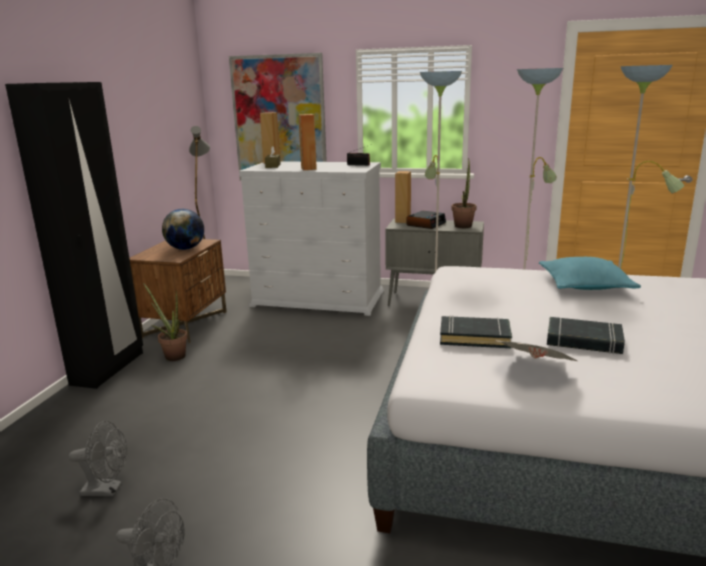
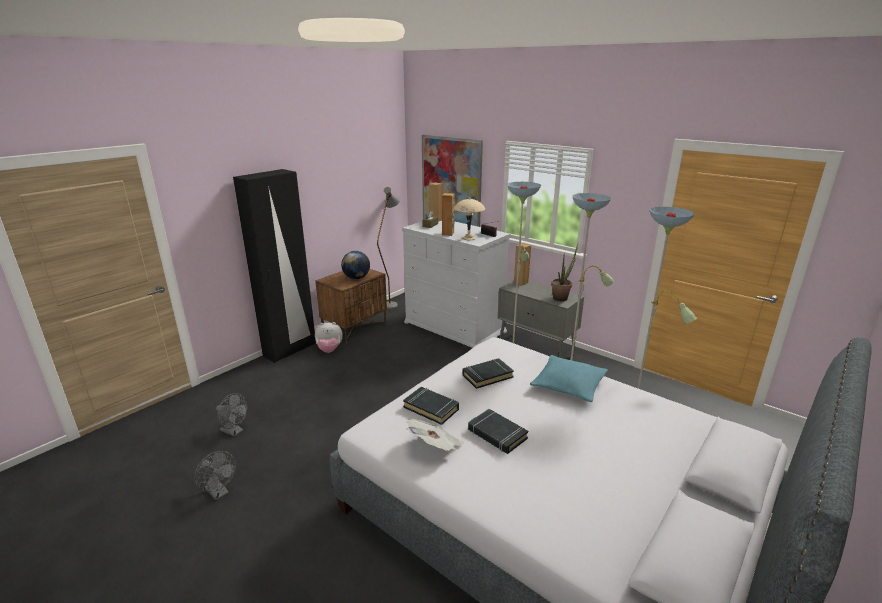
camera: 25 degrees right, 5 degrees up
potted plant [143,283,188,361] -> plush toy [315,322,343,353]
alarm clock [406,211,446,229] -> none
none -> beige table lamp [454,198,485,240]
none -> black book [463,358,514,389]

